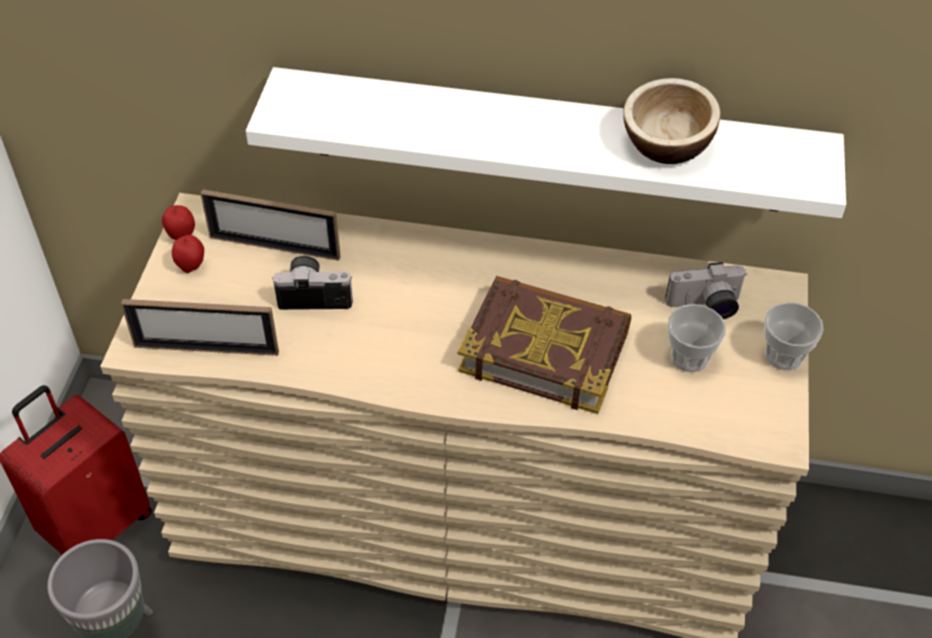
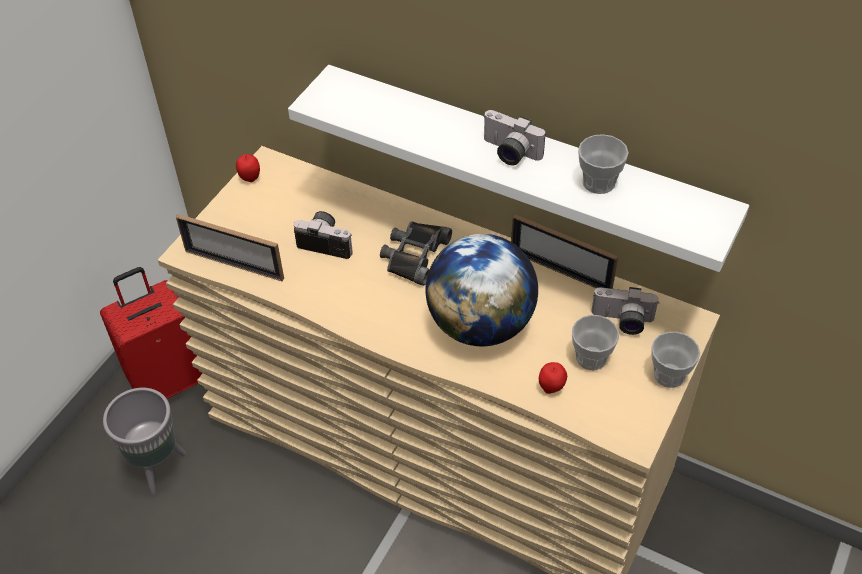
camera: 20 degrees right, 0 degrees up
apple [172,235,204,273] -> apple moved to [539,362,567,394]
picture frame [200,189,341,261] -> picture frame moved to [511,214,618,289]
book [458,276,632,414] -> globe [426,234,538,346]
bowl [623,78,720,164] -> cup [578,134,628,194]
none -> black binoculars [380,221,452,286]
none -> camera [483,110,546,166]

